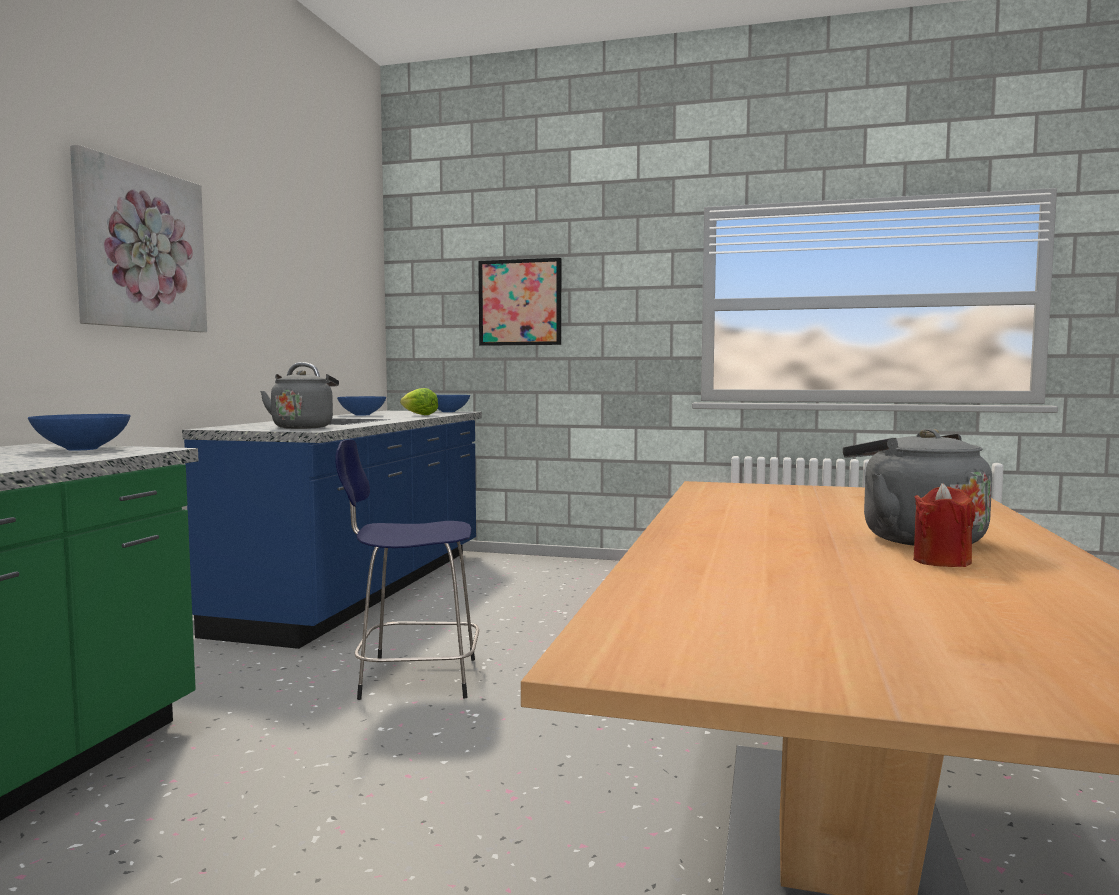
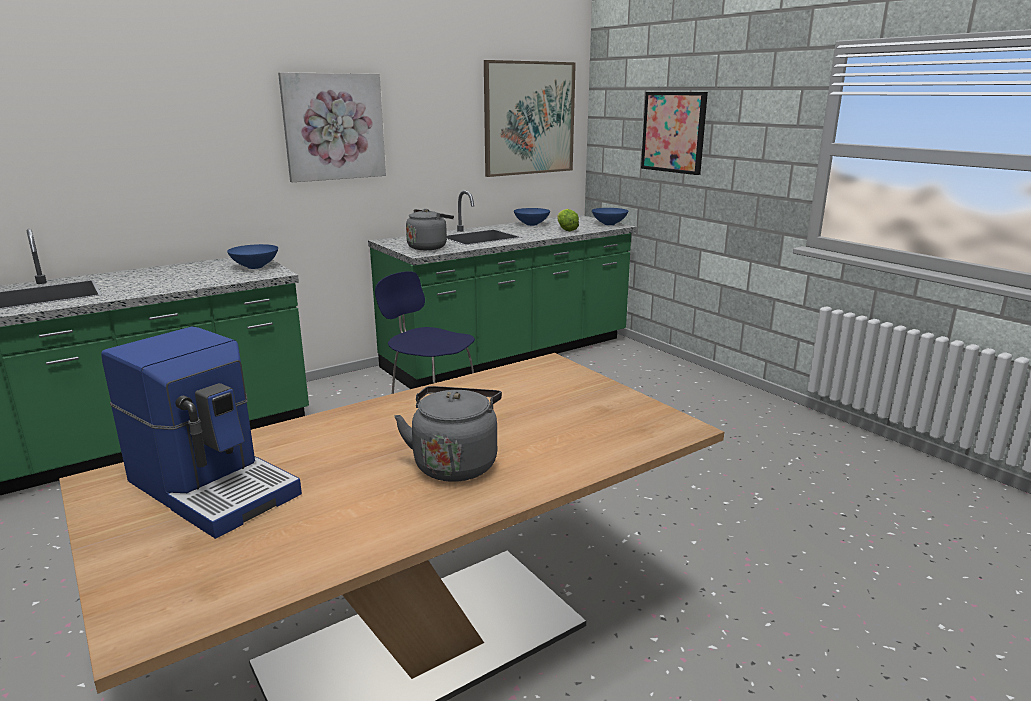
camera: 40 degrees right, 15 degrees up
blue counter [182,362,482,649] -> green counter [368,190,637,389]
red candle [913,483,975,567] -> none
none -> coffee machine [101,326,302,539]
none -> picture [484,60,576,177]

